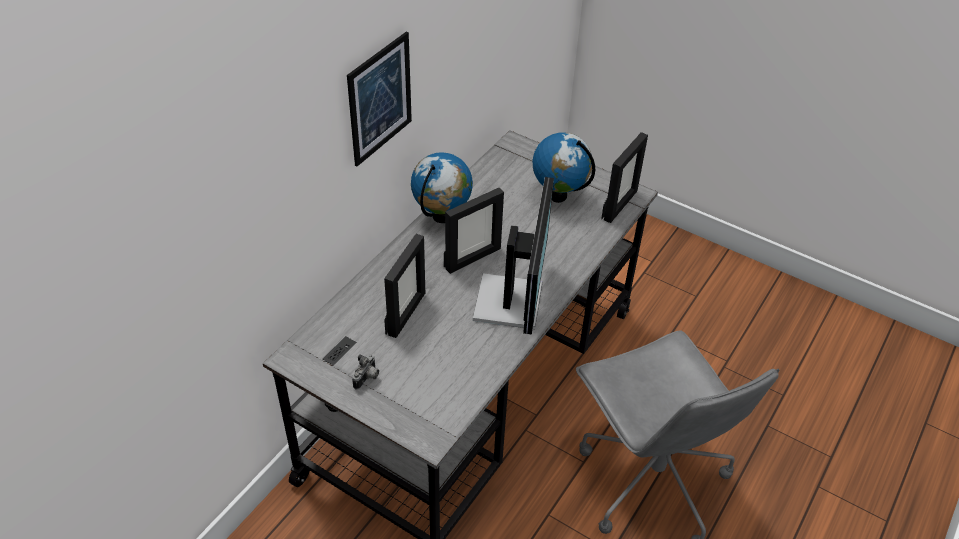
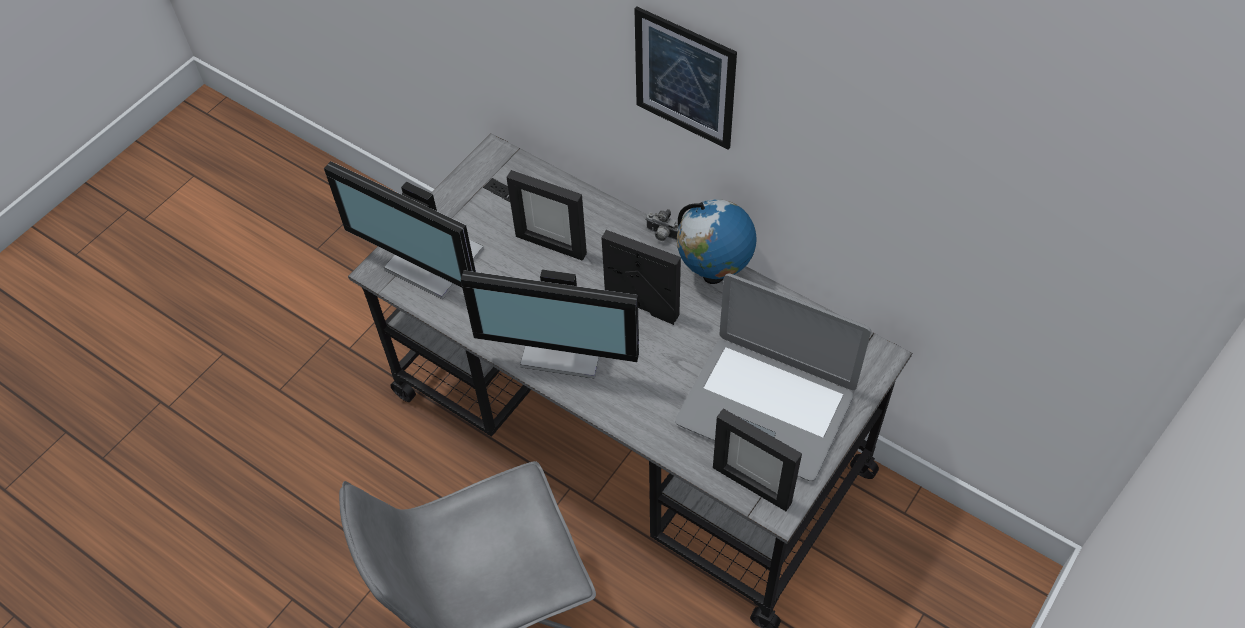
camera: 95 degrees right, 10 degrees up
camera [352,354,379,389] -> camera moved to [645,209,678,241]
picture frame [444,188,504,274] -> picture frame turned 150 degrees clockwise [601,230,681,325]
globe [532,132,595,203] -> laptop [675,273,871,481]
none -> monitor [324,161,484,299]

